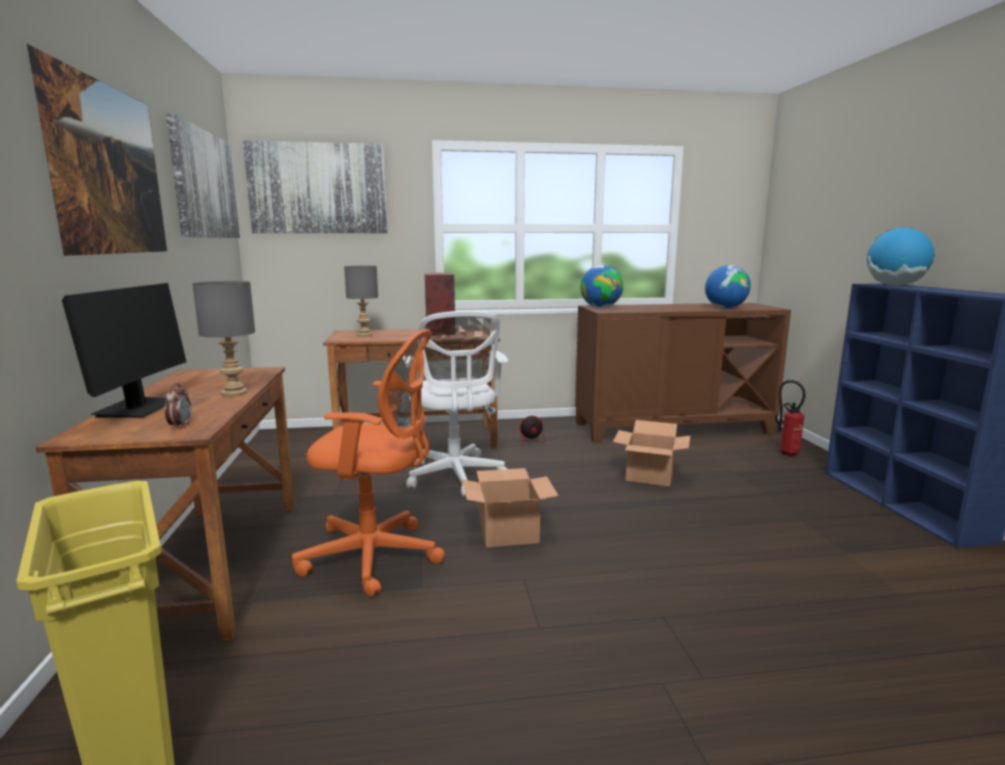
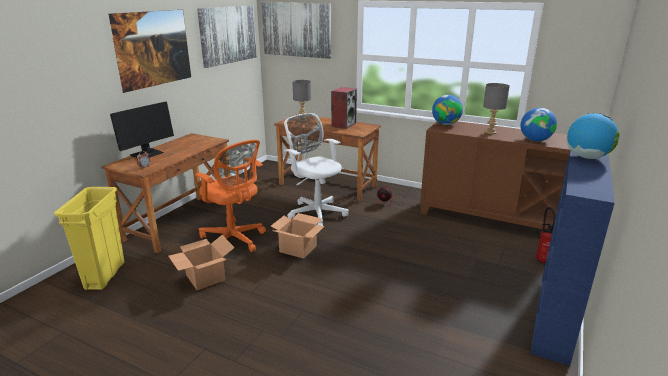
camera: 35 degrees right, 10 degrees up
grey table lamp [192,281,255,397] -> grey table lamp moved to [483,83,510,134]
white office chair [403,311,508,497] -> white office chair turned 120 degrees clockwise [284,113,348,230]
cardboard box [613,420,690,487] -> cardboard box moved to [168,235,235,290]

